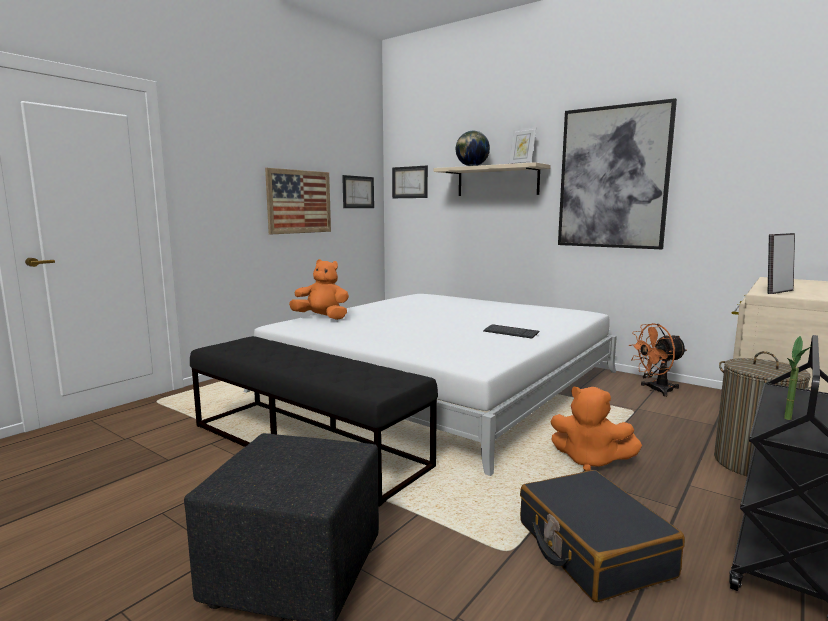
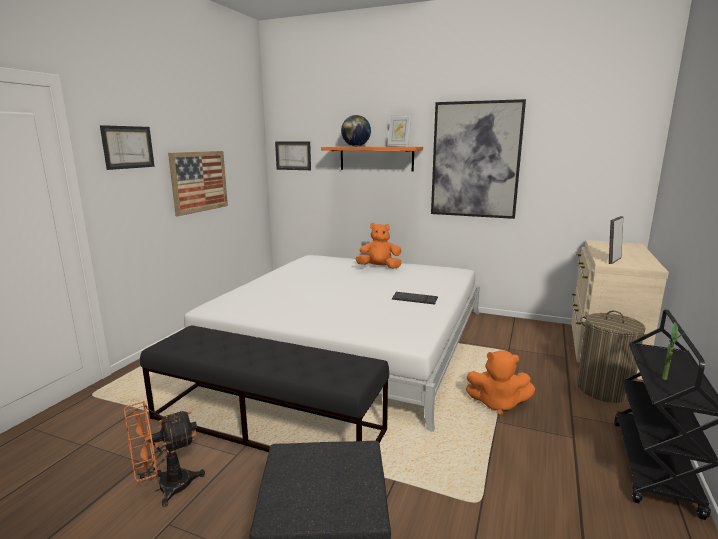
camera: 15 degrees left, 5 degrees up
orange plush toy [289,259,349,320] -> orange plush toy moved to [355,223,401,269]
picture [342,175,374,208] -> picture moved to [100,125,155,170]
beige shelf [434,162,551,196] -> orange shelf [321,147,423,171]
black suitcase [520,470,685,602] -> none
orange fan [629,323,687,397] -> orange fan moved to [124,401,205,507]

